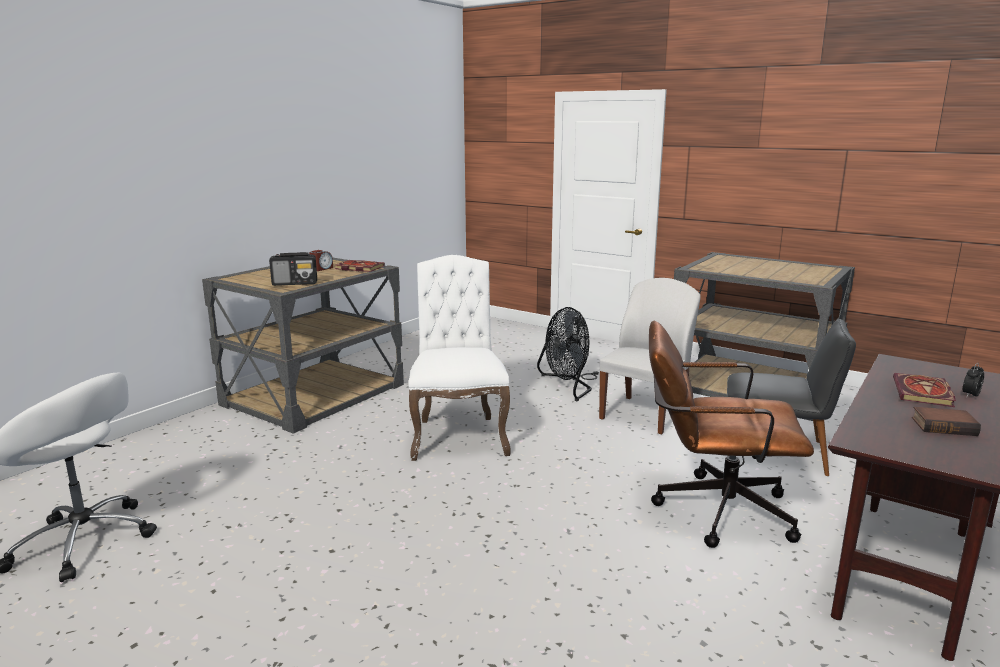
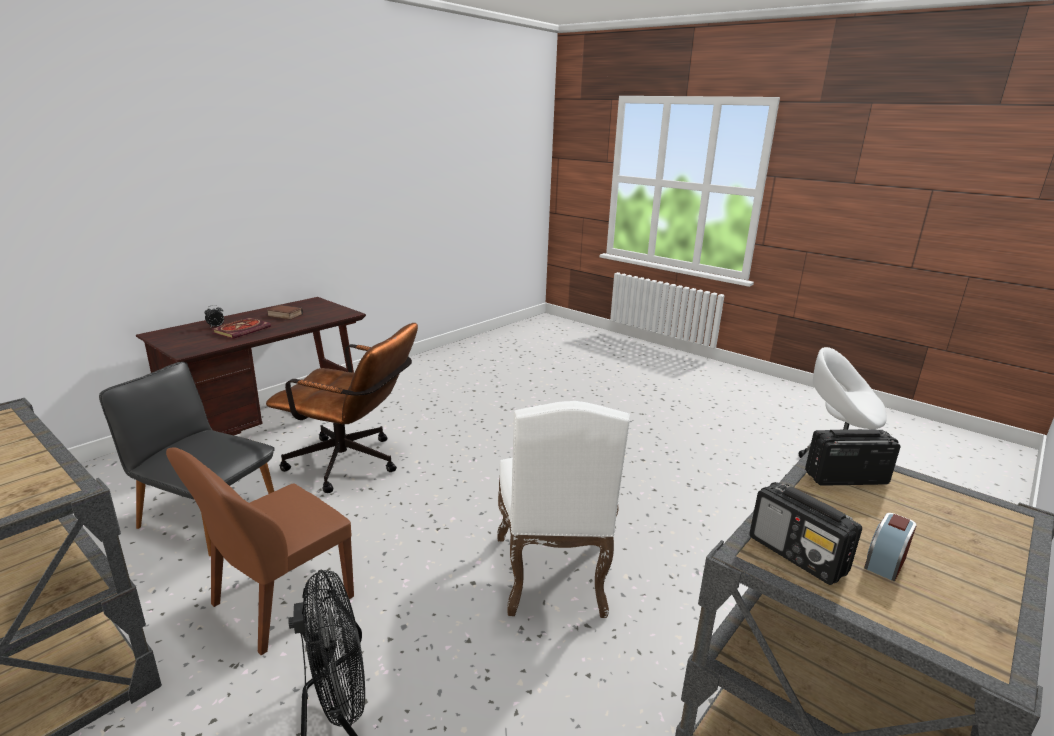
camera: 175 degrees left, 5 degrees up
book [335,260,385,272] -> radio [749,482,862,585]
white chair [599,278,701,434] -> brown chair [166,447,354,655]

